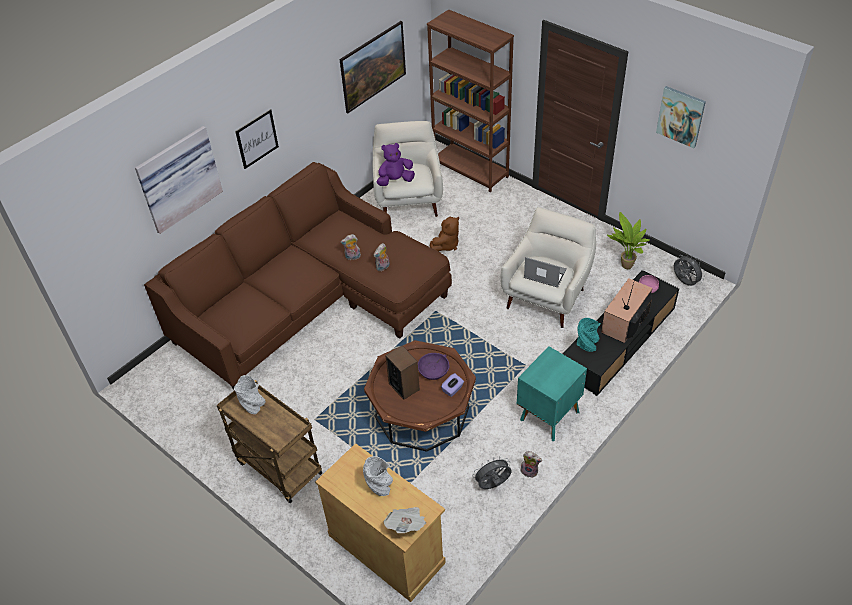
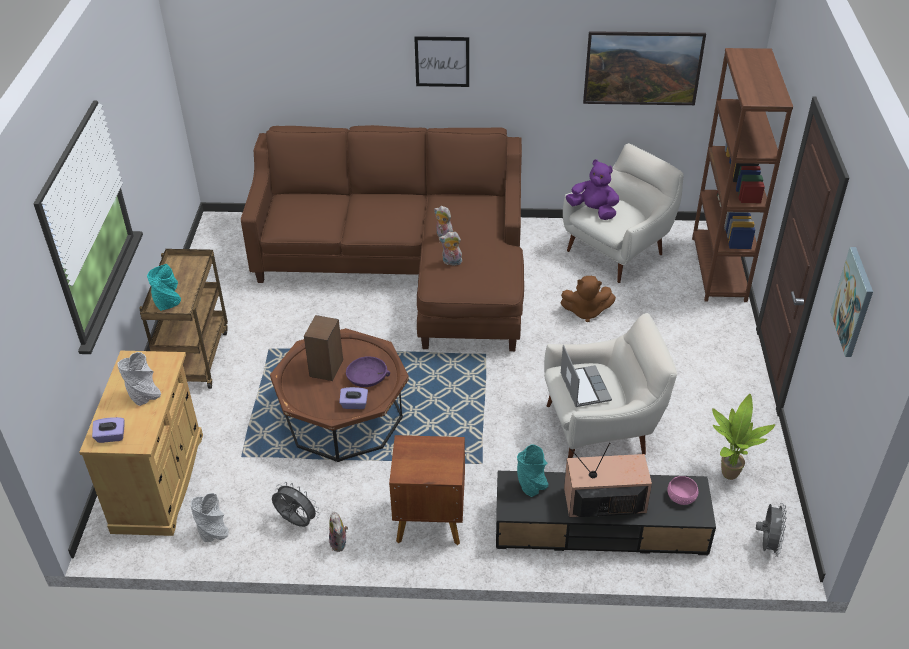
camera: 50 degrees right, 5 degrees down
picture [135,126,223,234] -> none
grey vase [234,375,266,414] -> grey vase moved to [191,493,229,542]
newspaper [384,507,426,533] -> purple tissue box [92,417,125,443]
turquoise nightstand [517,346,587,441] -> brown nightstand [389,435,465,545]
none -> turquoise vase [147,264,181,311]

